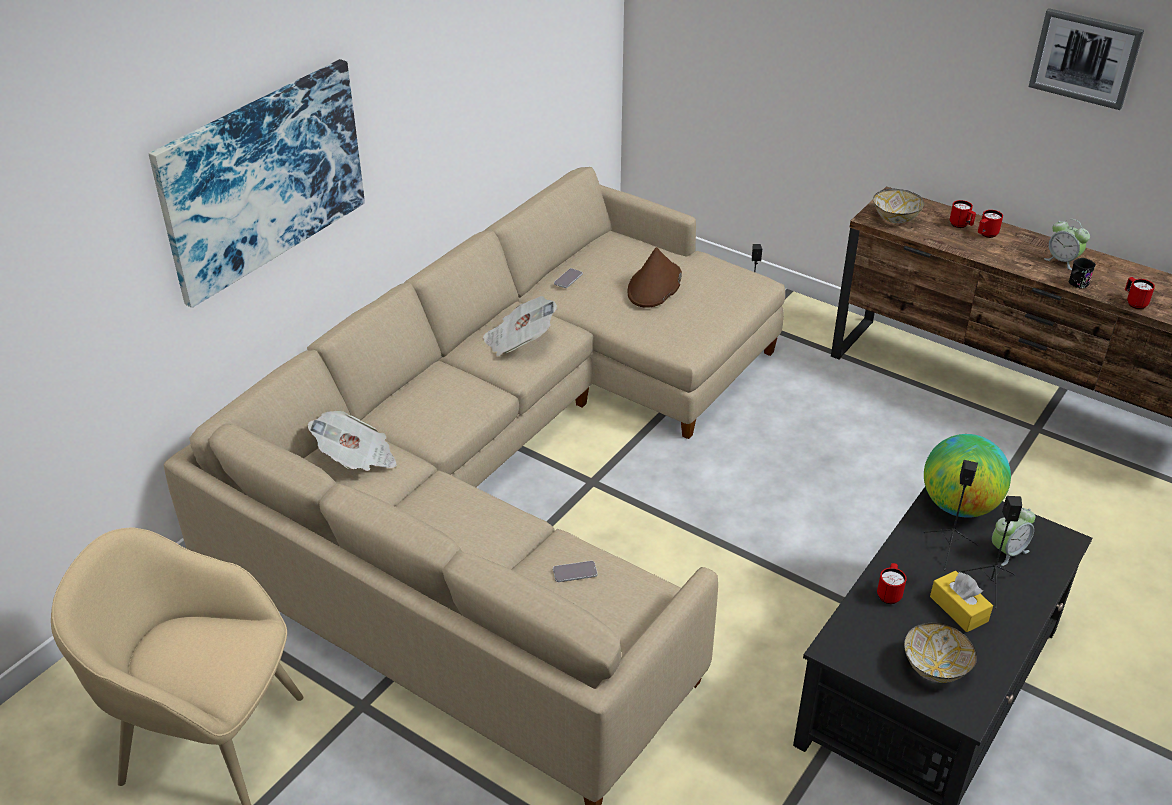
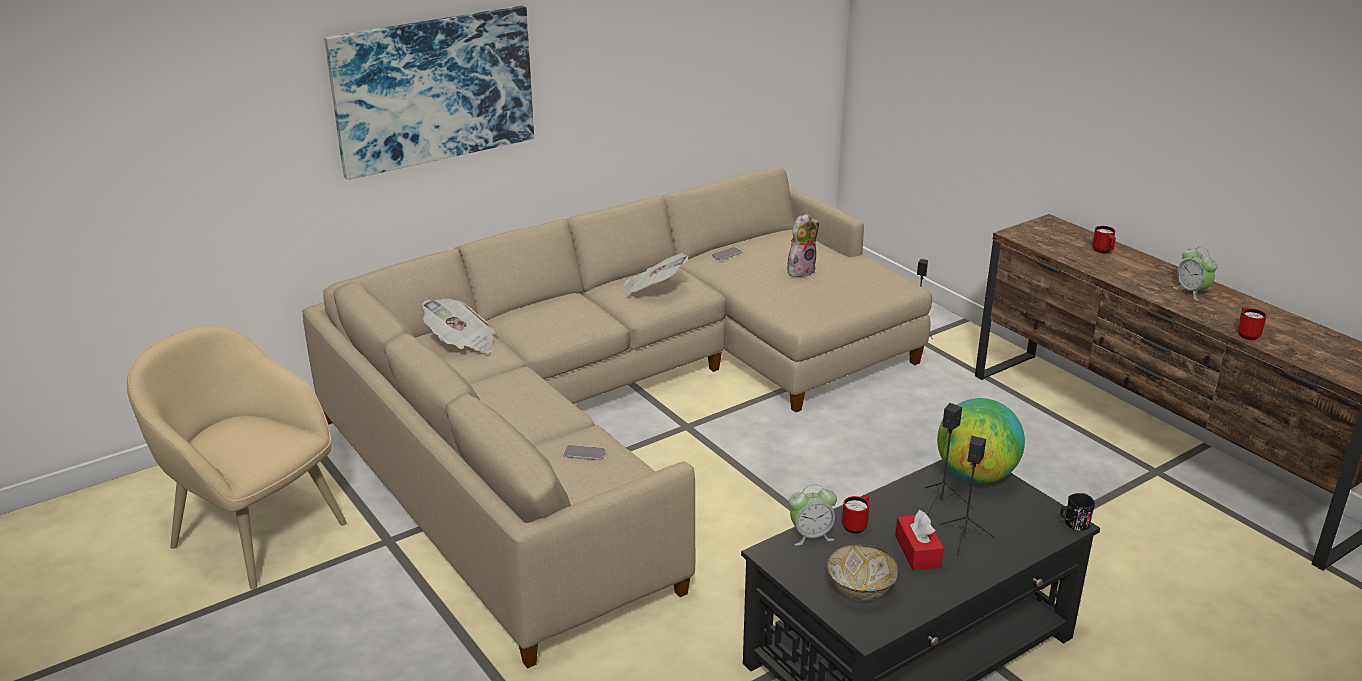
camera: 20 degrees right, 10 degrees down
brown hat [628,247,682,308] -> plush toy [787,213,820,277]
bowl [873,189,924,224] -> none
yellow tissue box [930,571,993,632] -> red tissue box [895,510,944,570]
red mug [978,210,1003,238] -> none
alarm clock [992,508,1035,566] -> alarm clock moved to [789,484,837,546]
picture [1029,8,1144,110] -> none
black mug [1069,258,1096,289] -> black mug moved to [1060,493,1095,531]

